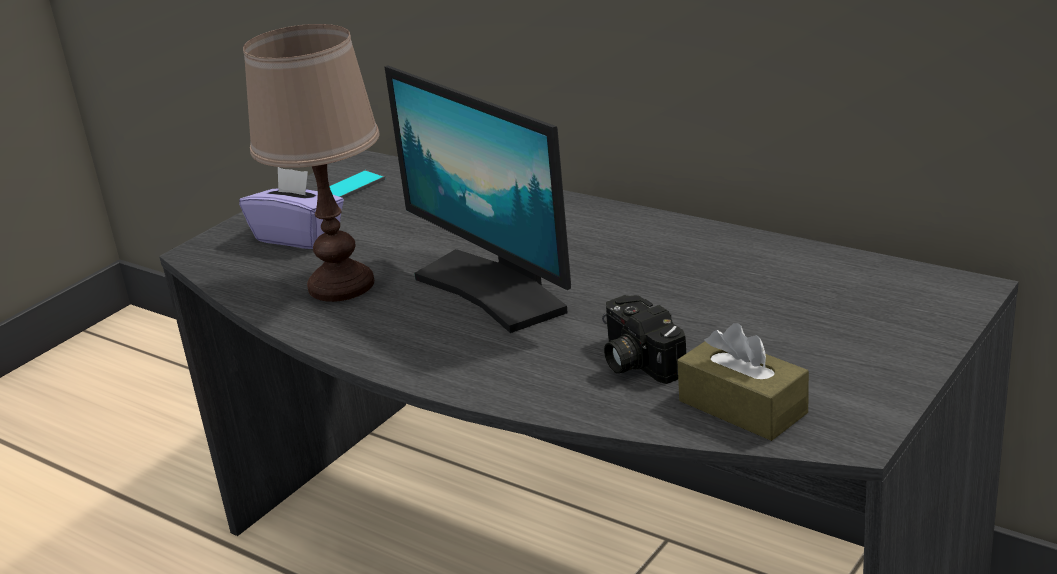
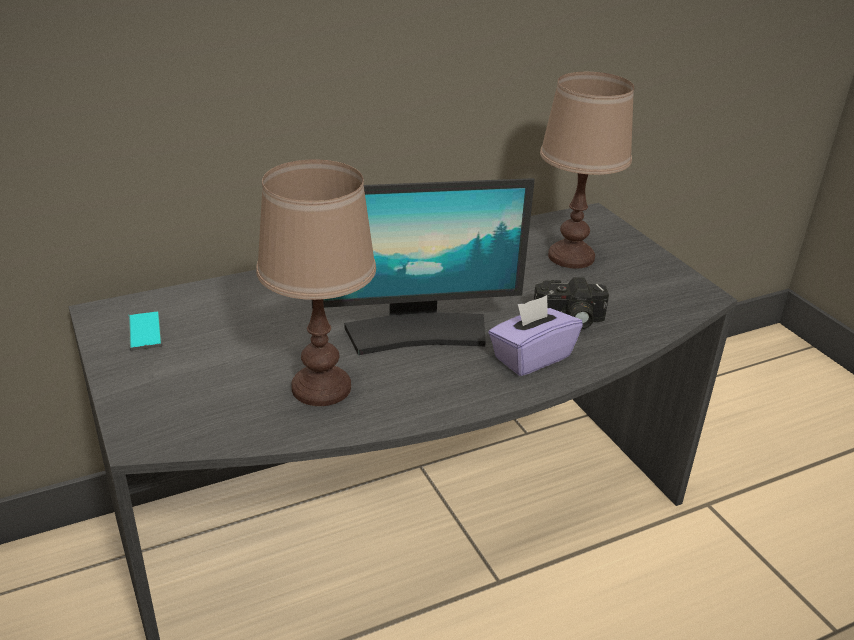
camera: 65 degrees left, 5 degrees up
purple tissue box [239,167,344,249] -> purple tissue box moved to [488,295,583,376]
brown tissue box [677,323,809,441] -> none
none -> brown table lamp [540,72,634,269]

